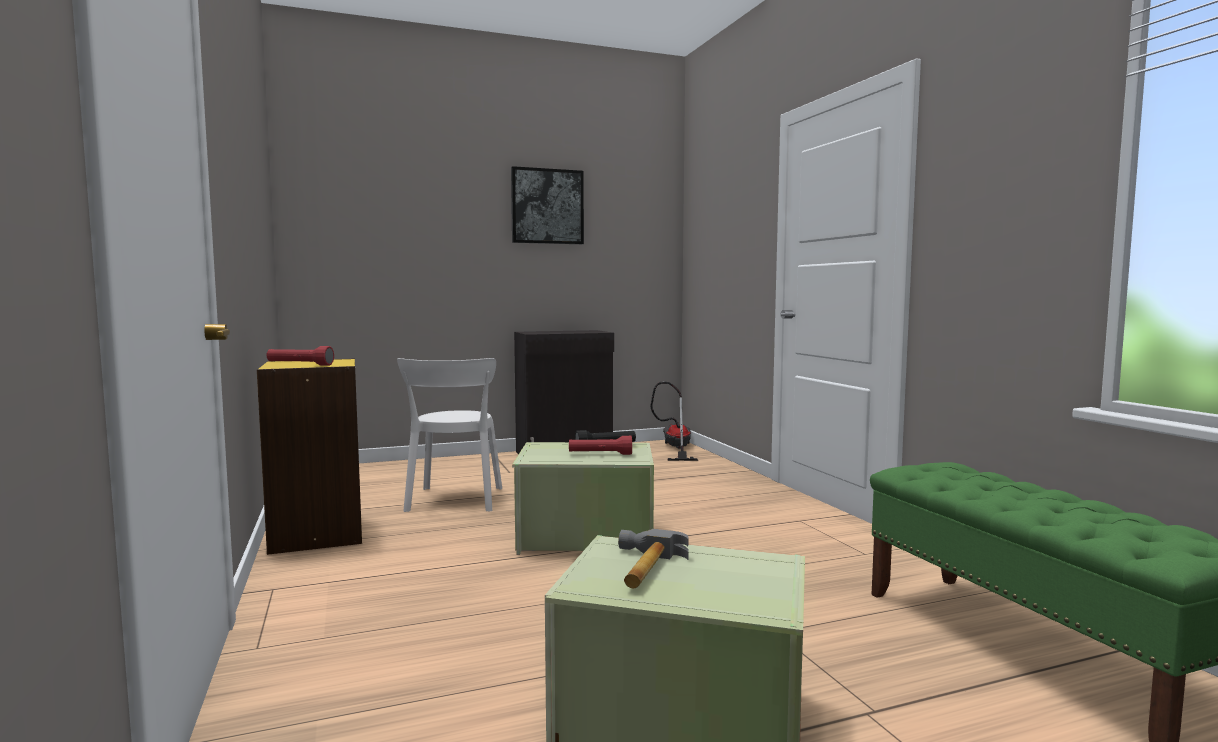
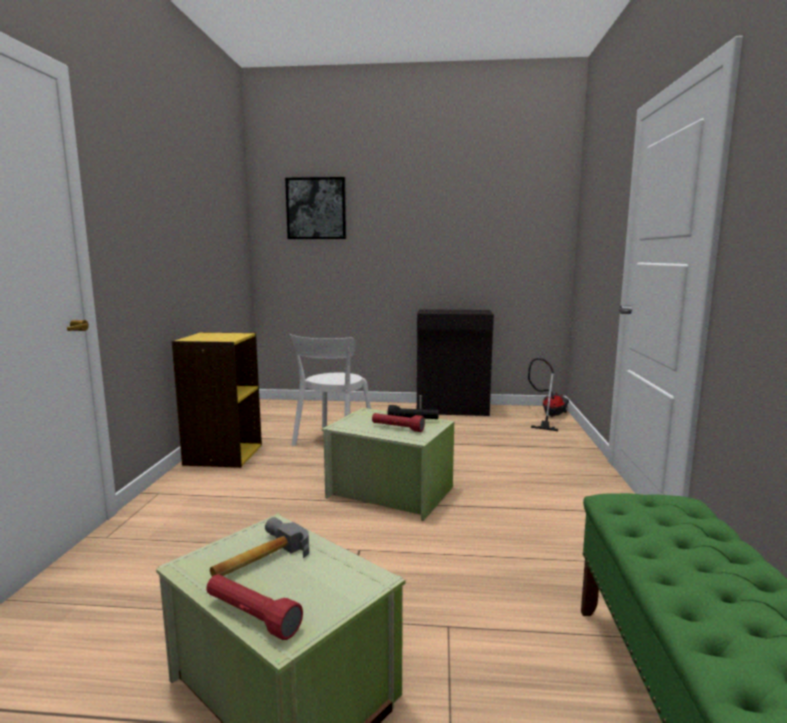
camera: 25 degrees right, 5 degrees up
red flashlight [266,346,334,366] -> red flashlight moved to [206,574,303,640]
picture [511,166,584,244] -> picture moved to [285,177,346,239]

